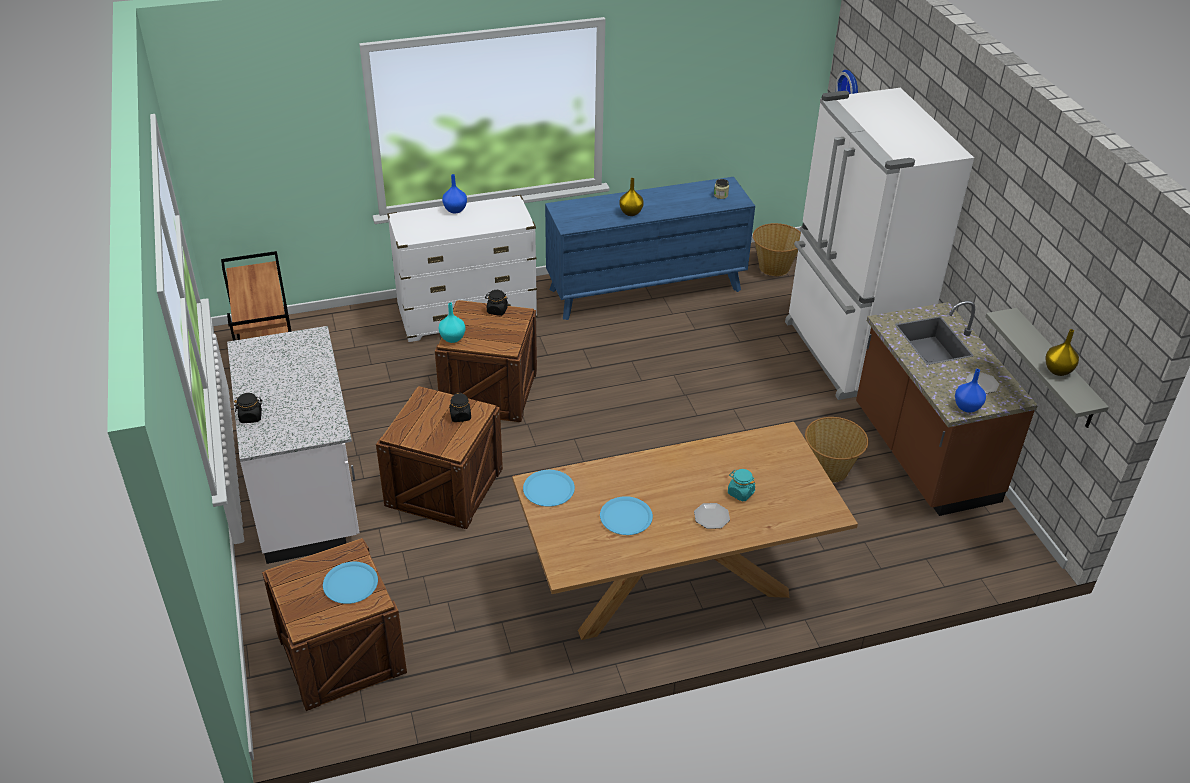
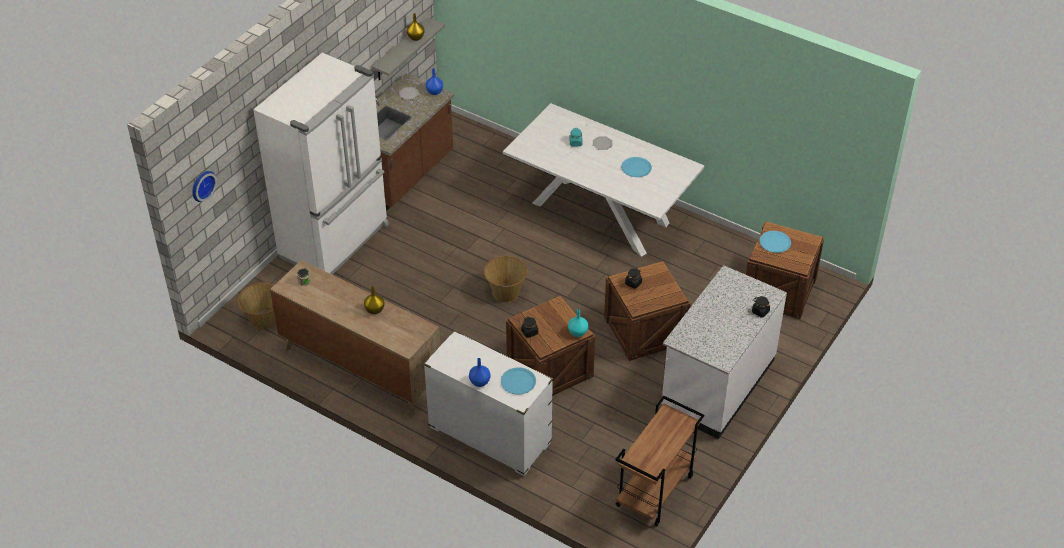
camera: 130 degrees left, 5 degrees up
brown dining table [512,422,858,640] -> white dining table [503,103,704,257]
blue plate [523,470,575,507] -> blue plate moved to [501,367,536,395]
blue dresser [545,177,755,320] -> brown dresser [270,260,440,415]
basket [805,417,868,482] -> basket moved to [484,256,527,302]

